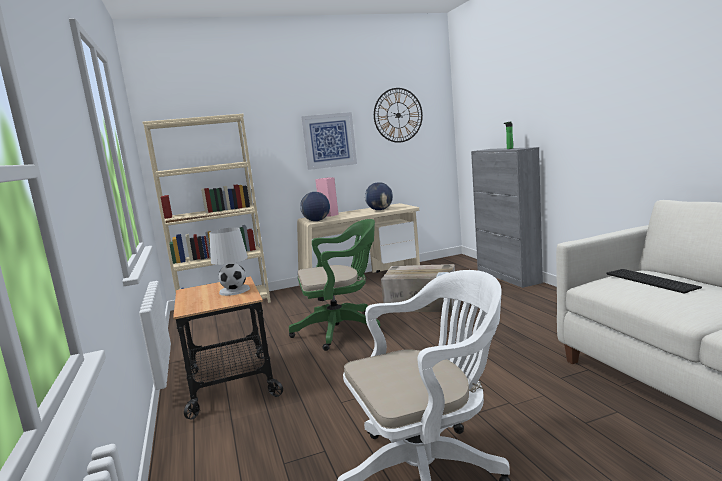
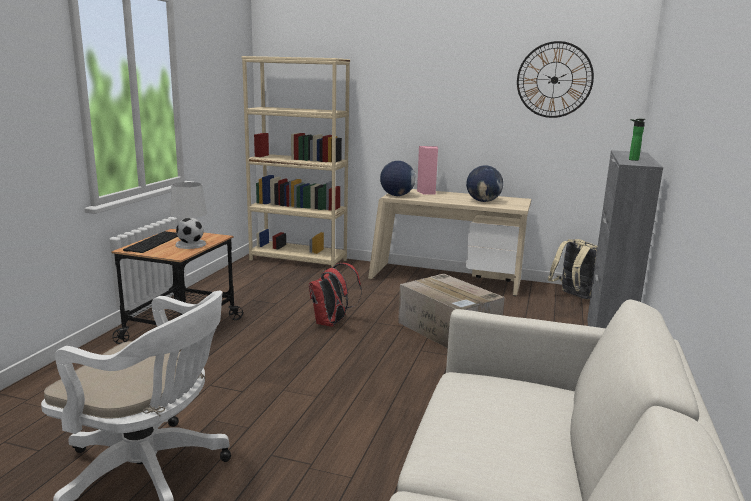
camera: 35 degrees right, 5 degrees up
green office chair [289,219,380,351] -> red backpack [309,263,362,327]
picture [301,112,357,170] -> none
keyboard [607,269,702,293] -> keyboard moved to [123,231,178,253]
none -> beige backpack [548,239,598,299]

